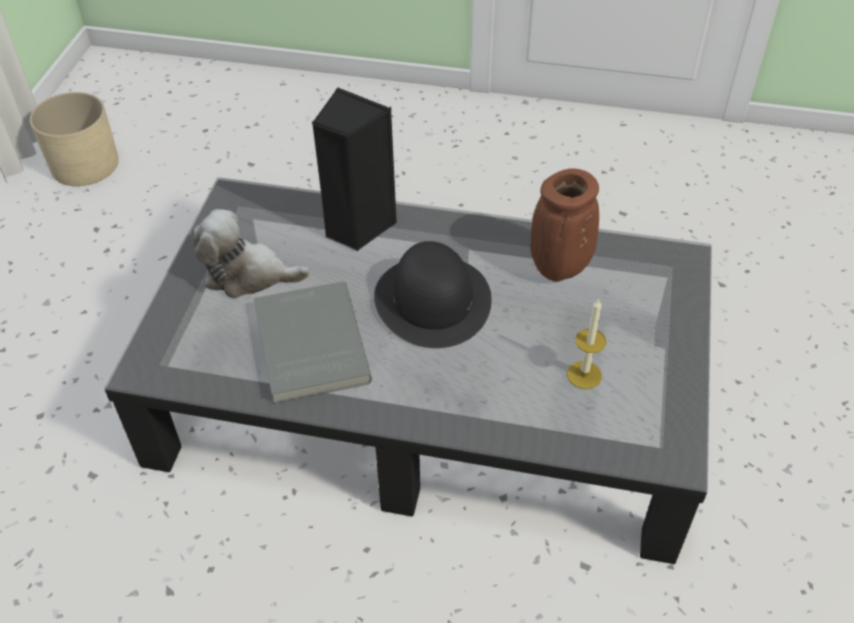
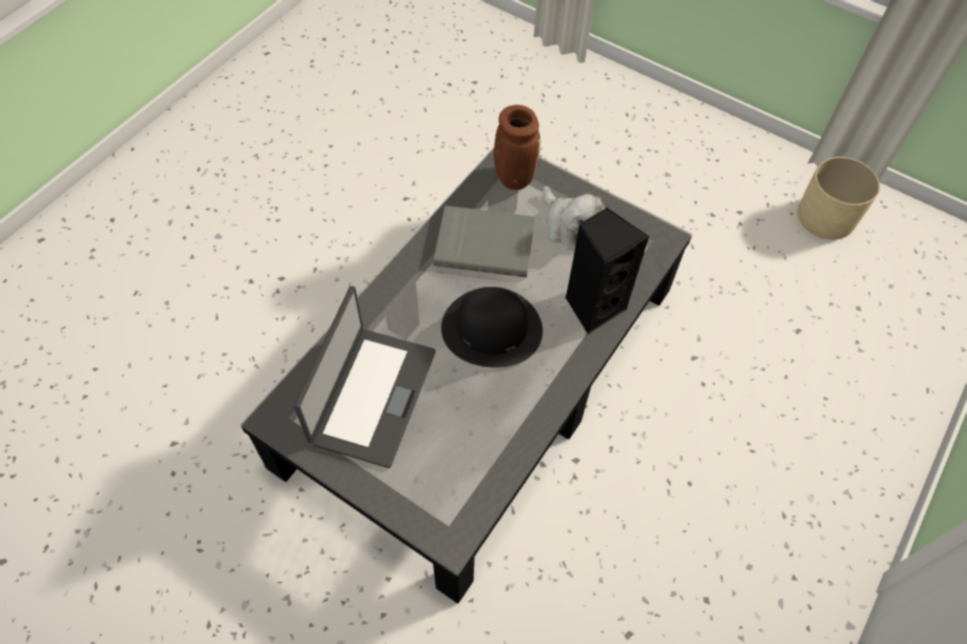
camera: 110 degrees right, 10 degrees up
plush toy [192,209,310,298] -> plush toy turned 120 degrees clockwise [542,186,605,250]
brown vase [530,168,599,282] -> brown vase moved to [494,105,541,190]
candle [567,298,606,389] -> laptop [294,286,436,468]

